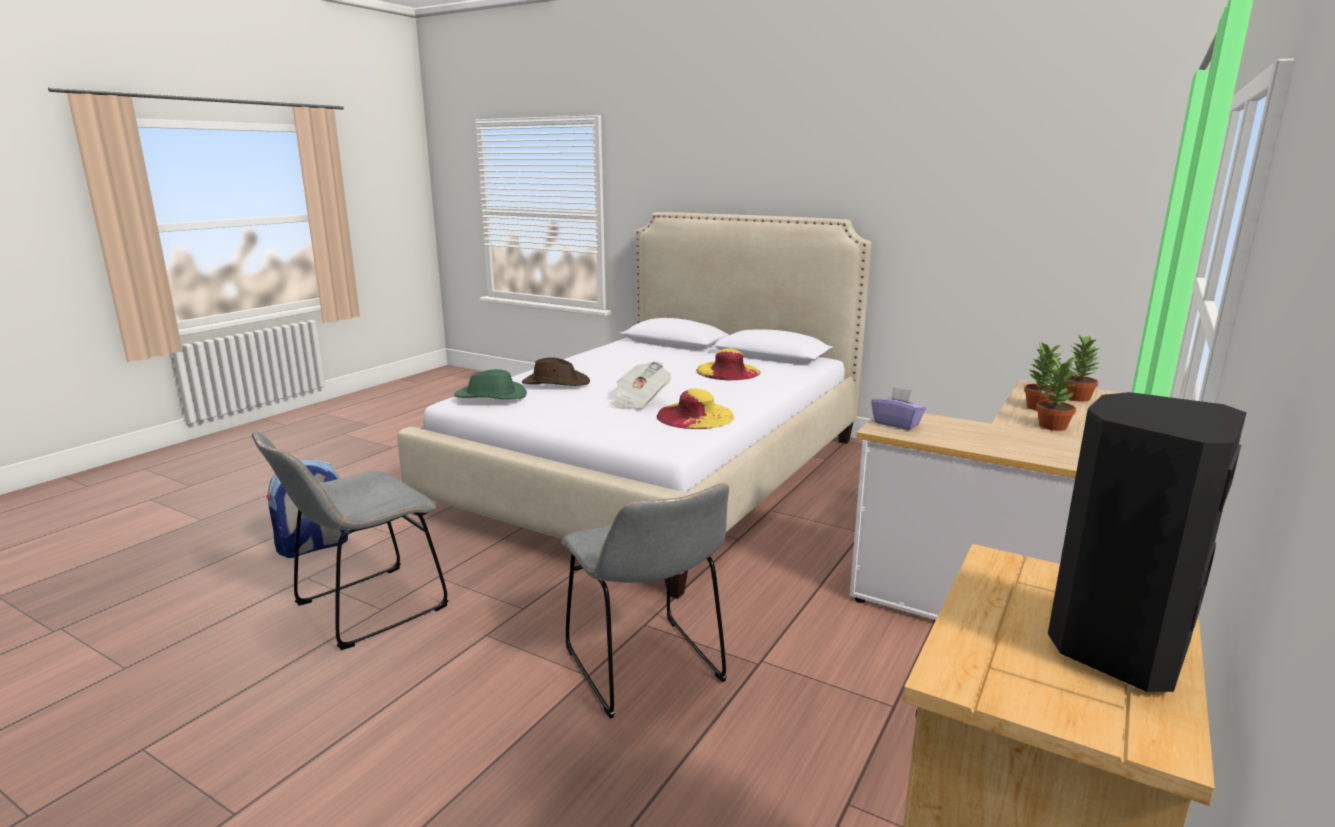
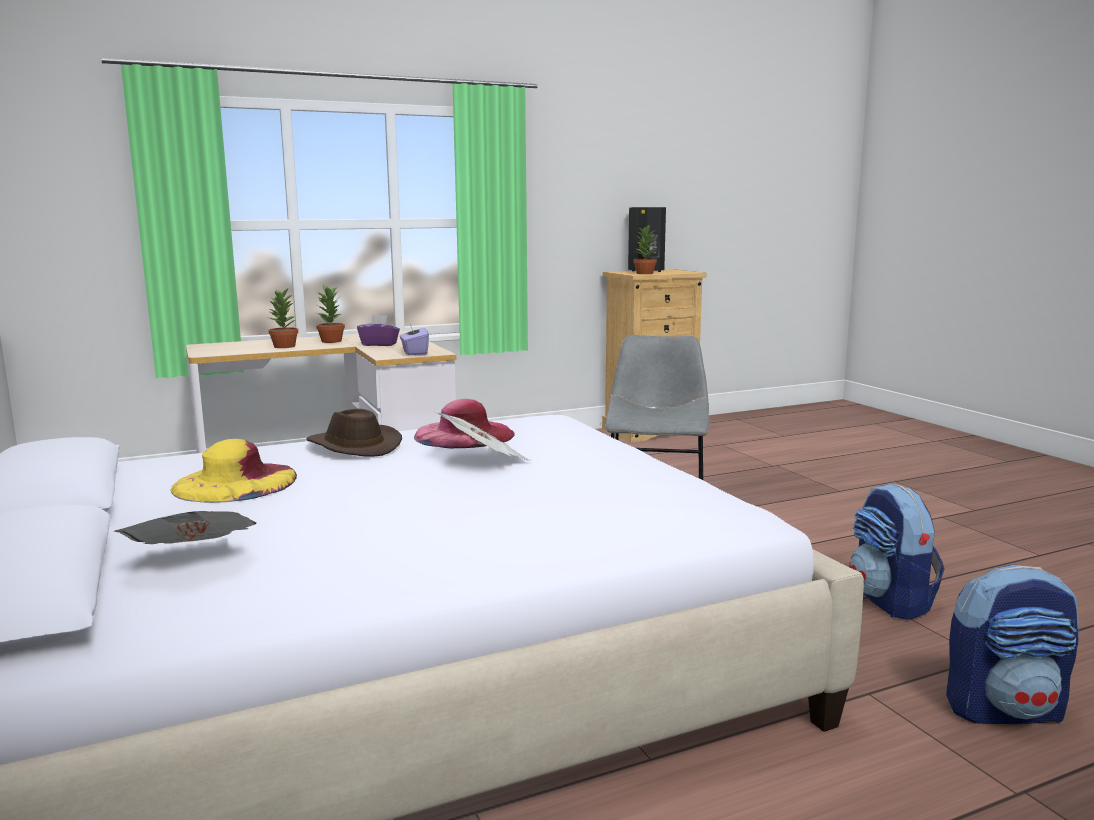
camera: 145 degrees left, 5 degrees down
grey chair [252,431,448,650] -> backpack [849,483,945,620]
green hat [454,369,527,399] -> none
brown hat [522,357,590,386] -> brown hat moved to [306,409,402,457]
yellow hat [657,389,734,429] -> pink hat [414,399,515,449]
potted plant [1065,333,1101,402] -> potted plant moved to [633,225,657,274]
none -> newspaper [114,511,256,544]
none -> purple tissue box [357,315,400,346]

